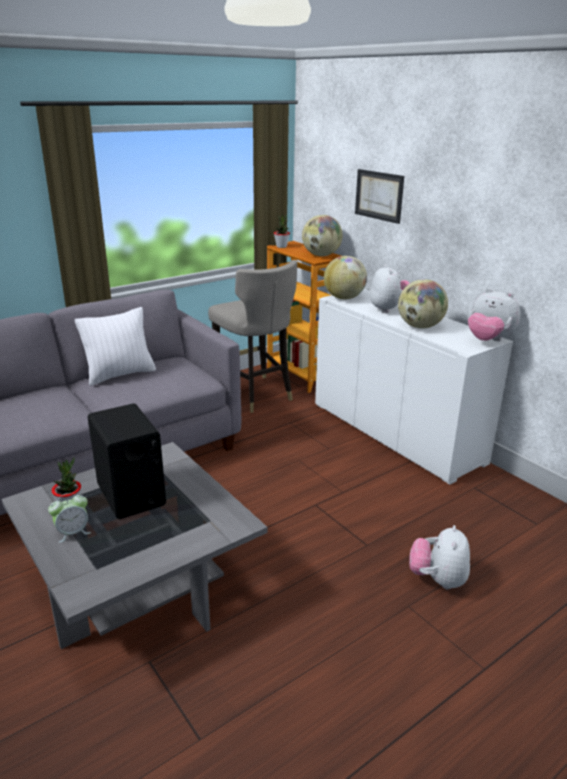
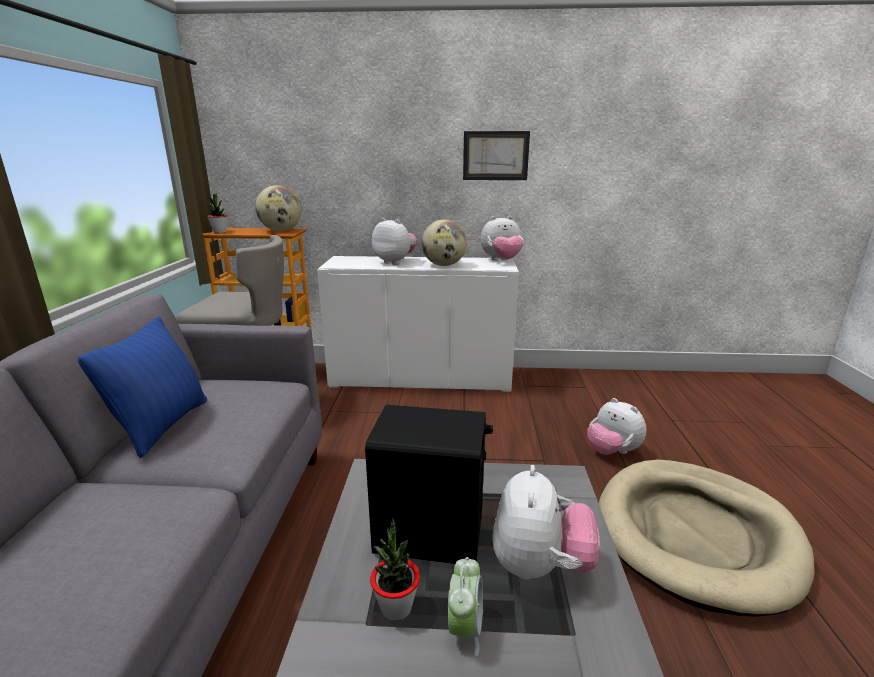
camera: 50 degrees left, 5 degrees down
white pillow [75,307,156,386] -> blue pillow [77,316,207,458]
globe [324,256,367,299] -> none
picture [355,169,404,224] -> picture moved to [463,131,530,180]
none -> plush toy [492,465,600,580]
none -> beige dog bed [599,460,815,617]

